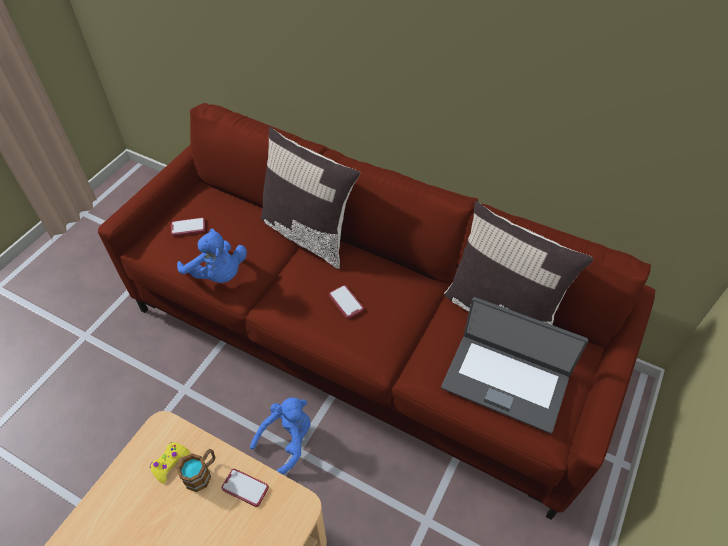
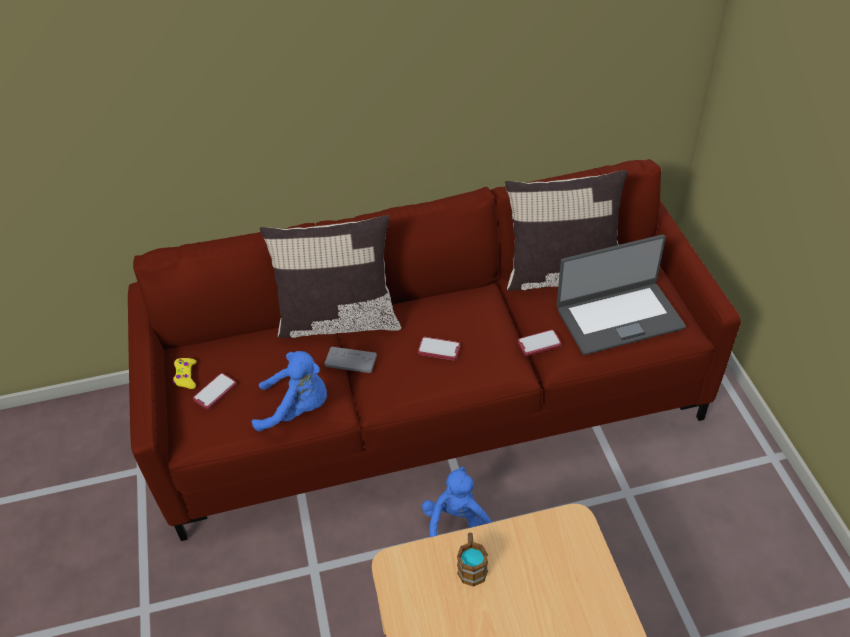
camera: 40 degrees left, 5 degrees down
yellow game controller [150,442,190,483] -> yellow game controller moved to [173,358,196,389]
phone [221,469,269,507] -> phone moved to [518,330,561,356]
none -> grey game controller [324,347,377,373]

